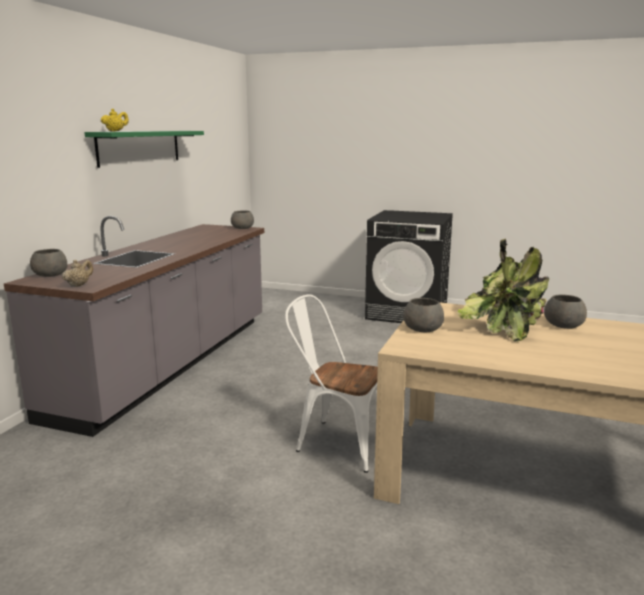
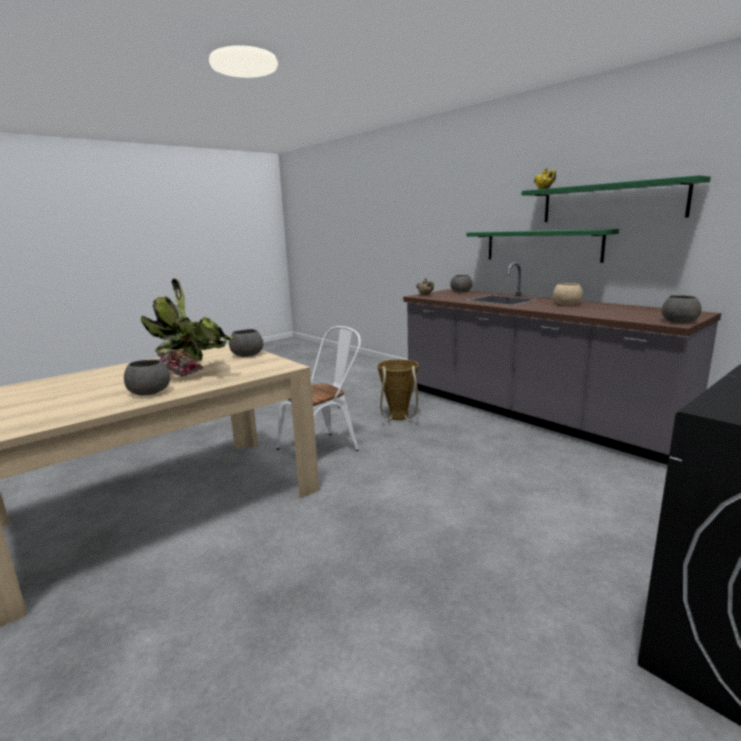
camera: 120 degrees right, 0 degrees up
none -> basket [377,359,419,420]
none -> green shelf [467,229,619,263]
none -> beige bowl [553,283,583,305]

